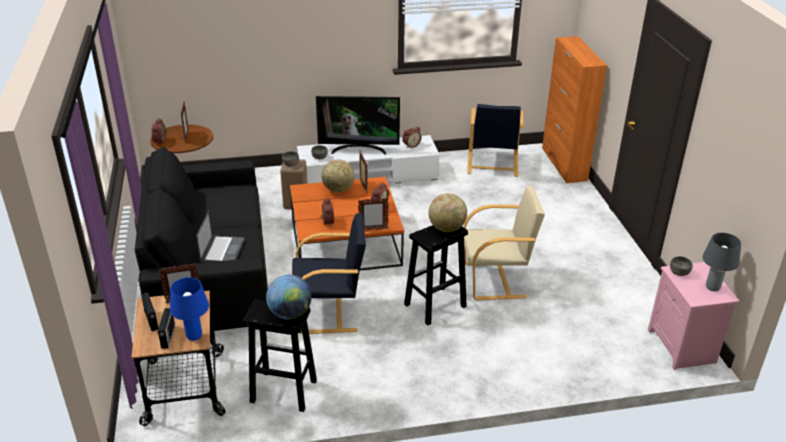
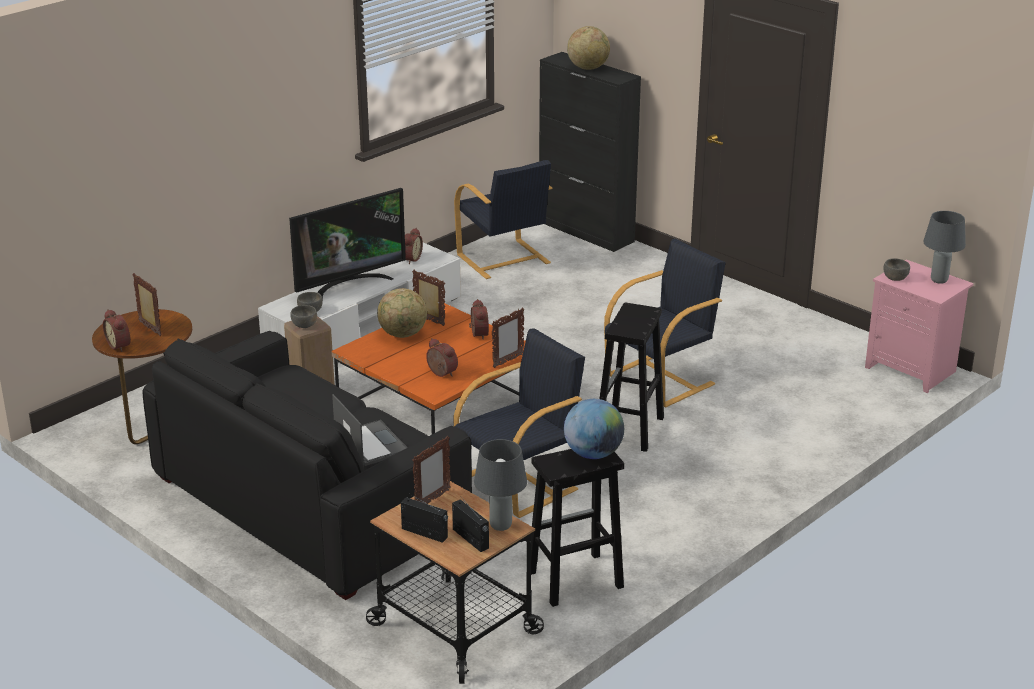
camera: 35 degrees left, 5 degrees down
blue table lamp [170,277,209,341] -> grey table lamp [474,439,527,531]
globe [428,193,467,232] -> globe moved to [567,26,610,70]
beige armchair [464,185,545,300] -> black armchair [604,239,726,407]
orange cabinet [542,36,607,183] -> black cabinet [539,52,641,252]

